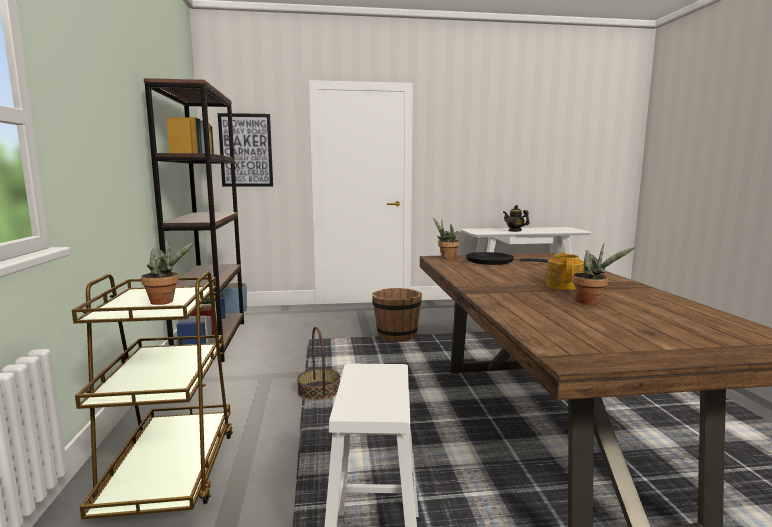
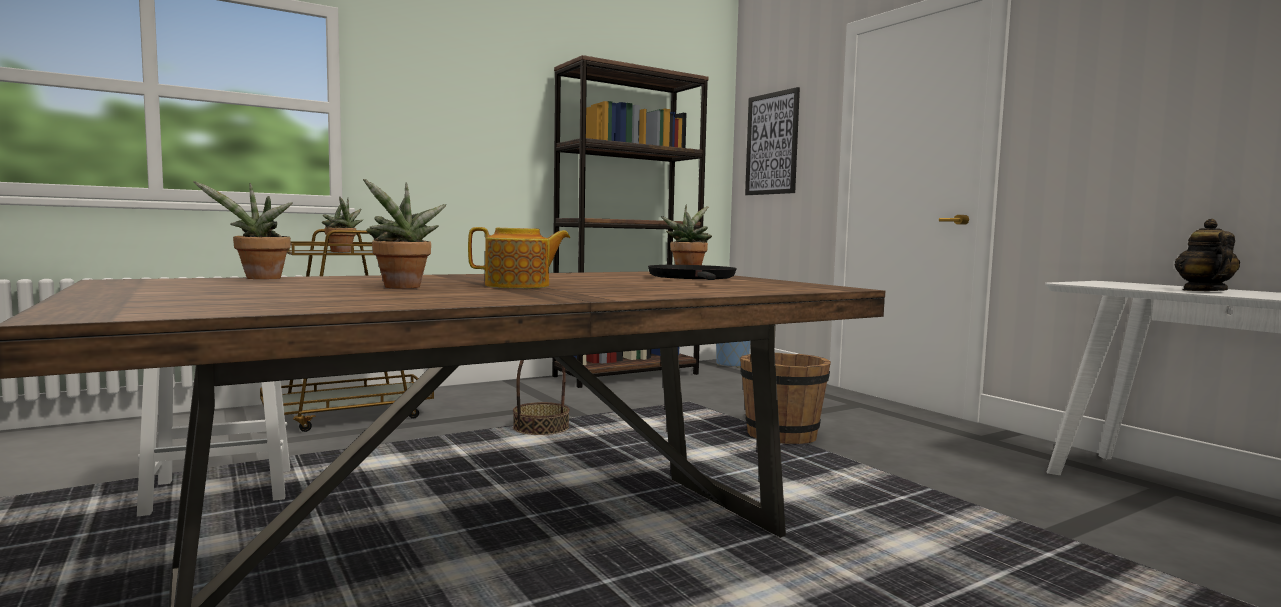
camera: 65 degrees right, 5 degrees down
none -> potted plant [193,181,293,279]

